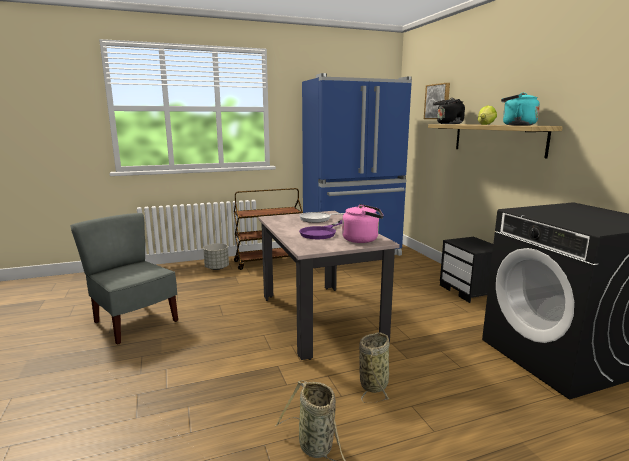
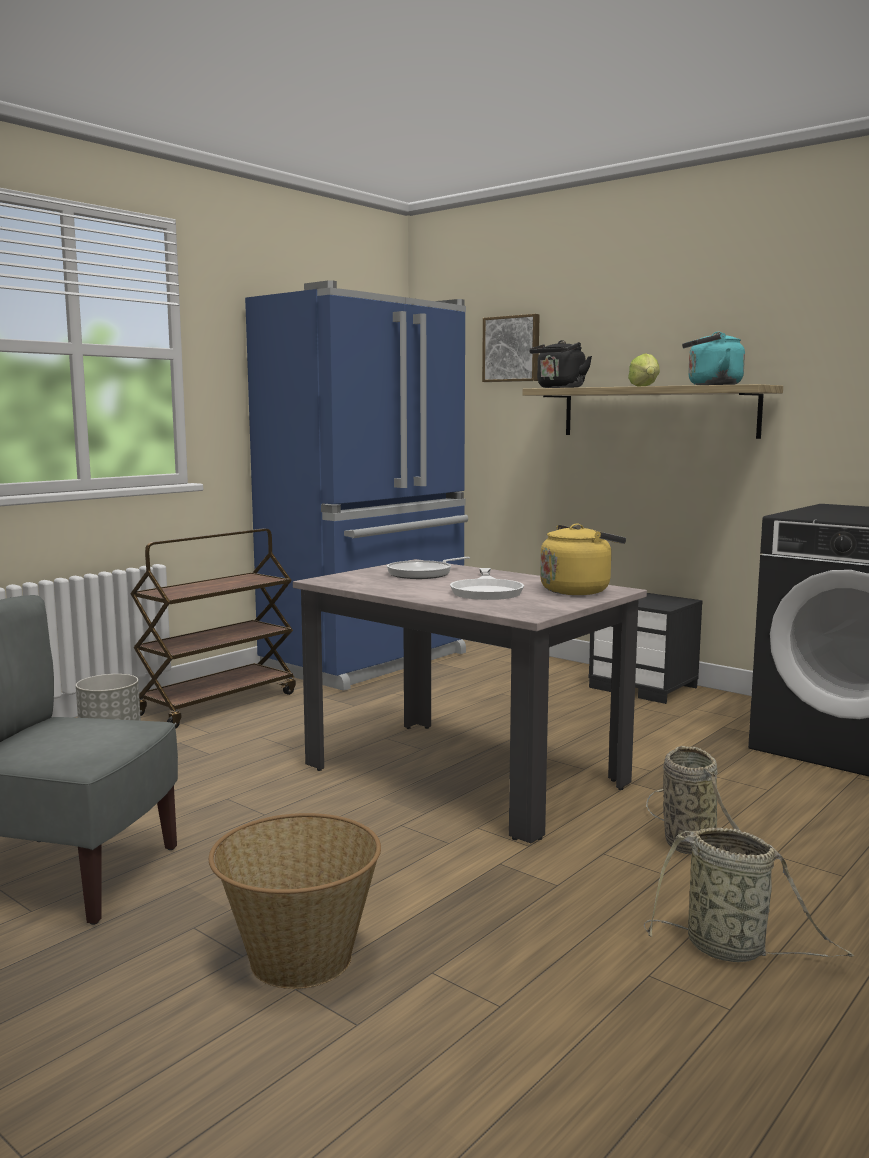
camera: 30 degrees left, 5 degrees down
purple frying pan [299,220,342,239] -> white frying pan [450,568,524,600]
pink kettle [342,204,384,243] -> yellow kettle [540,524,626,595]
none -> basket [209,813,381,989]

